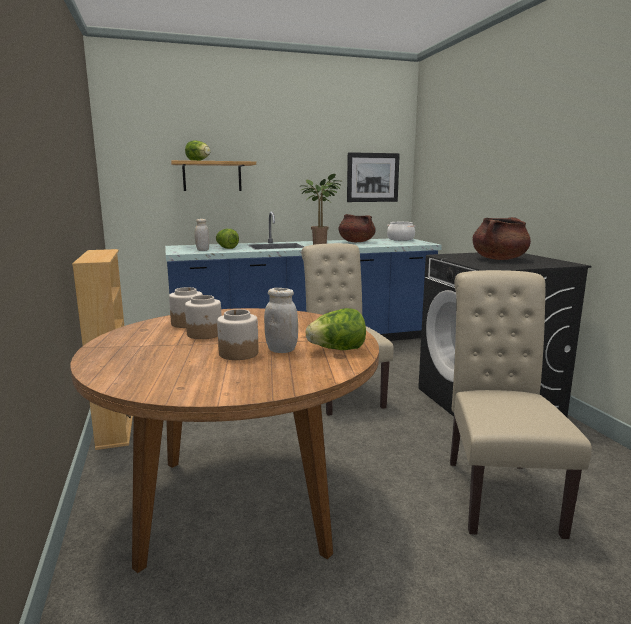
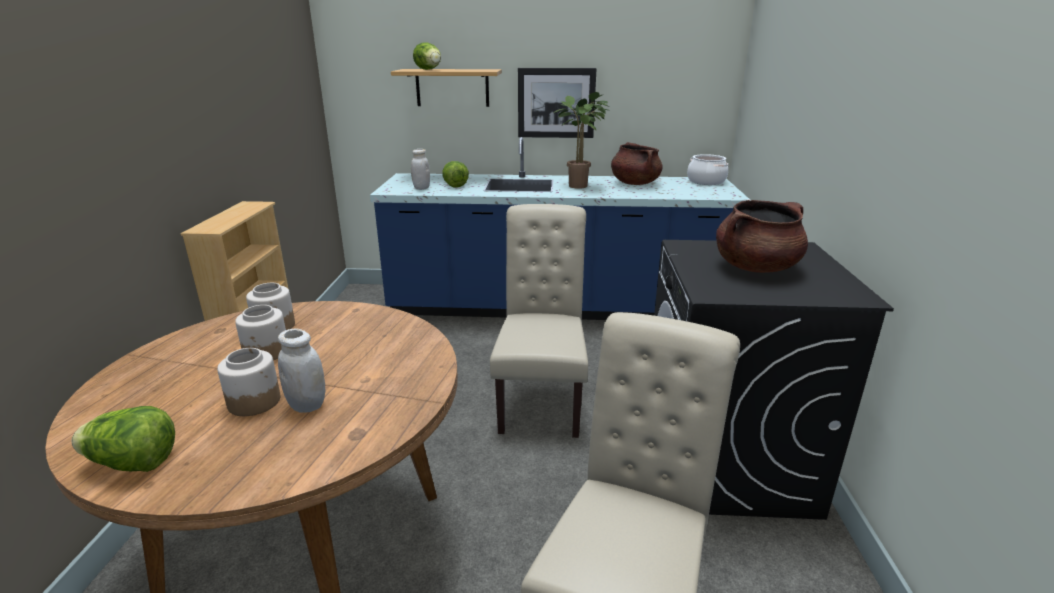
camera: 20 degrees right, 10 degrees up
lettuce [306,308,366,350] -> lettuce moved to [71,406,175,472]
picture [347,152,400,202] -> picture moved to [518,68,596,138]

